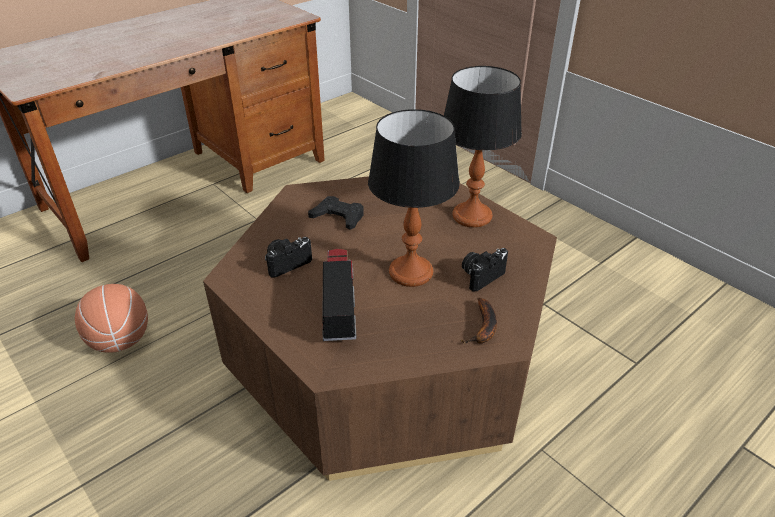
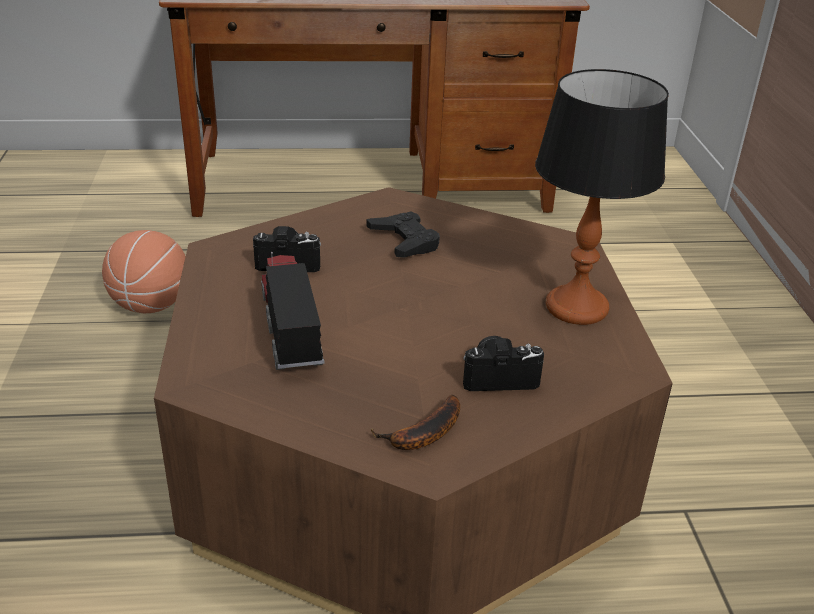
camera: 35 degrees right, 5 degrees down
toy truck [322,249,357,341] -> toy truck turned 45 degrees counterclockwise [261,252,324,370]
table lamp [368,109,460,287] -> none

